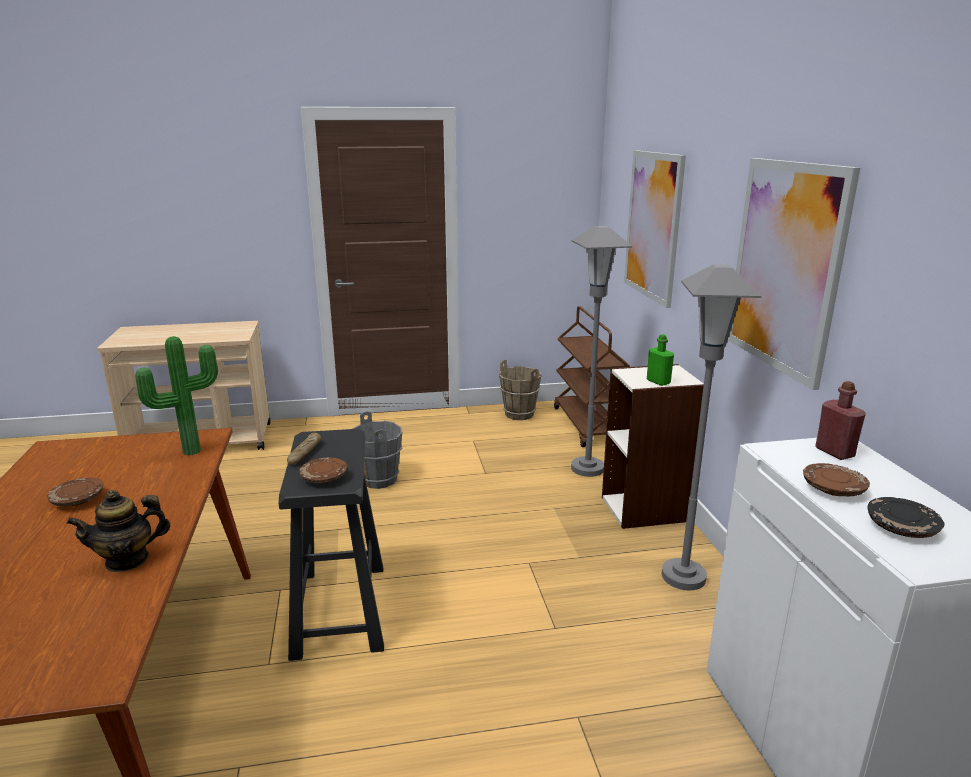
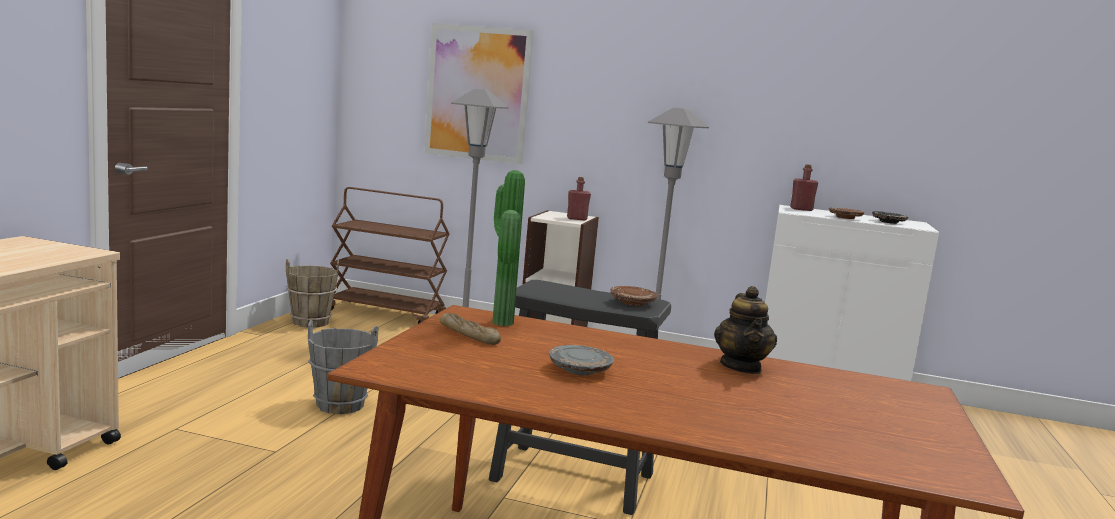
camera: 65 degrees left, 10 degrees down
brown plate [47,478,104,507] -> grey plate [549,345,614,375]
bread [287,433,321,465] -> bread moved to [440,313,501,345]
green bottle [647,334,674,386] -> red bottle [567,177,591,220]
picture [728,158,860,390] -> none

